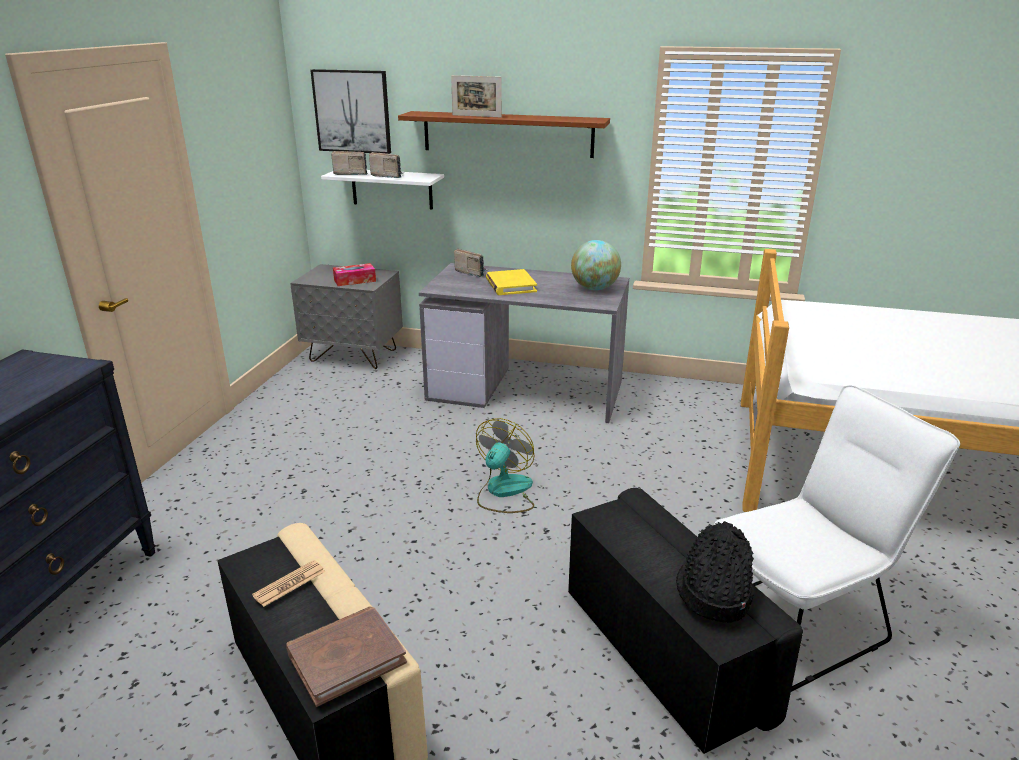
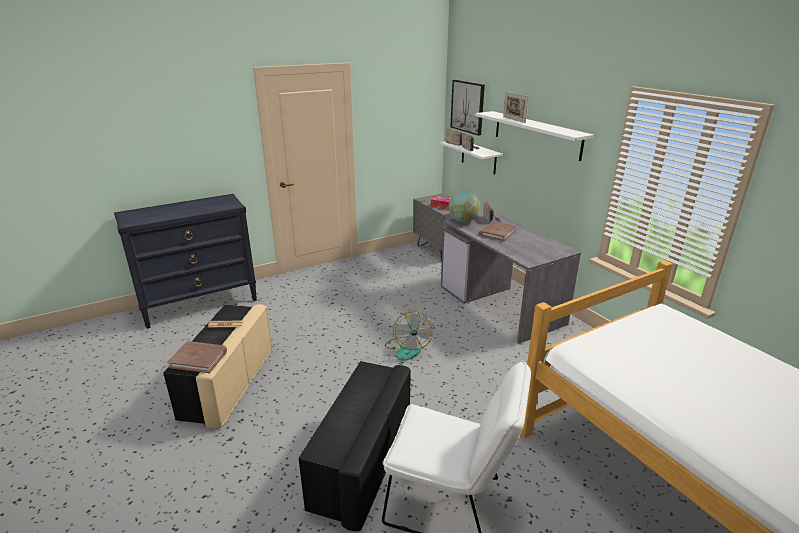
camera: 45 degrees right, 0 degrees up
brown shelf [398,111,610,158] -> white shelf [475,111,594,161]
fan [476,418,534,513] -> fan turned 105 degrees clockwise [385,311,434,361]
yellow book [486,269,537,295] -> brown book [479,221,516,241]
globe [571,240,621,290] -> globe moved to [448,192,480,223]
black hat [676,521,754,623] -> none

